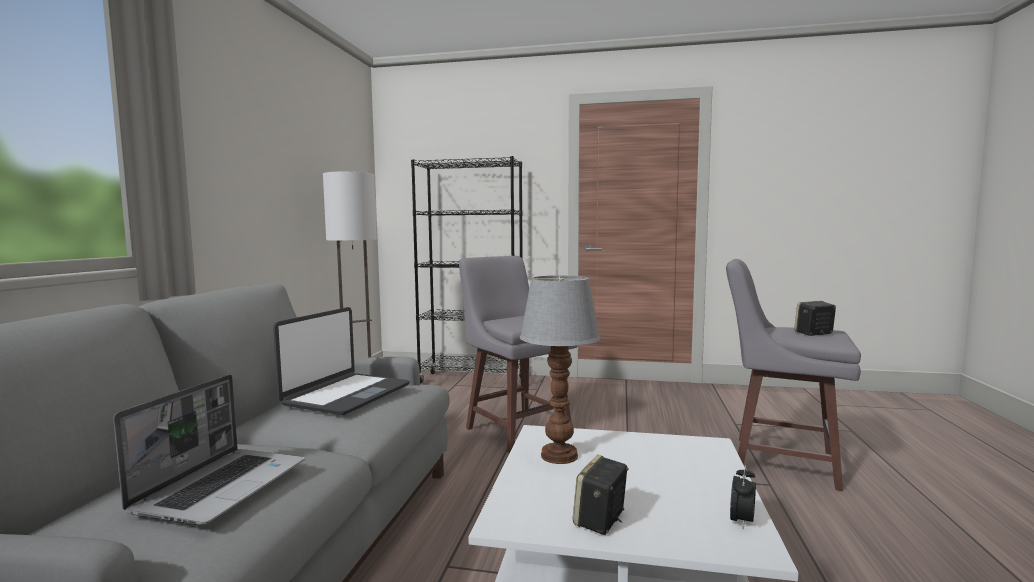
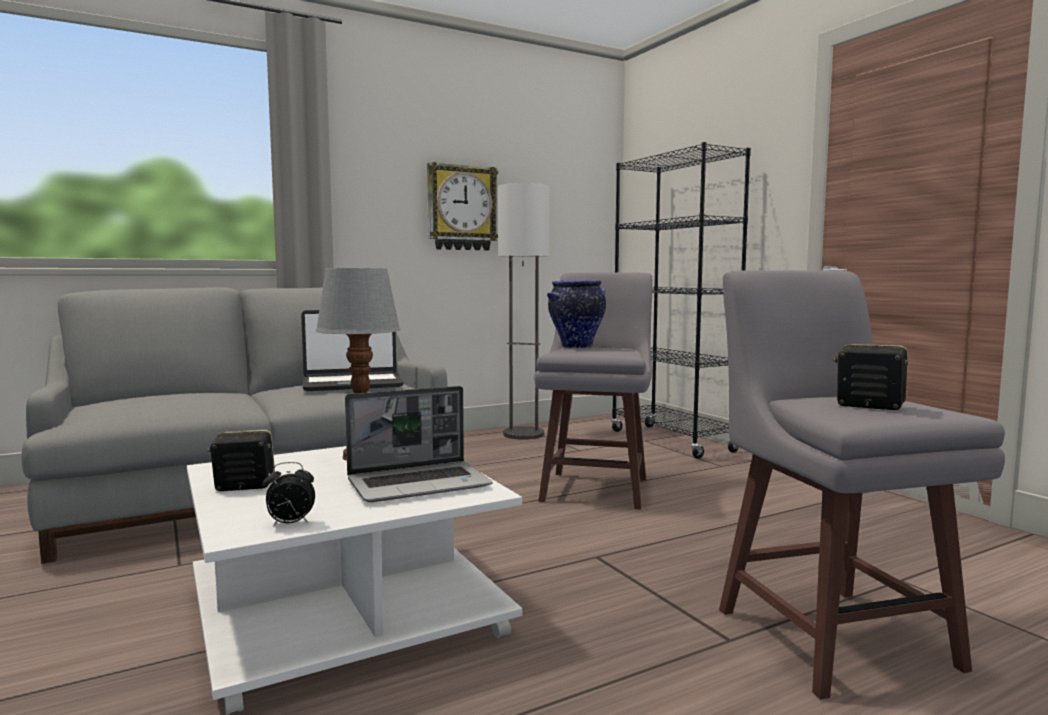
camera: 50 degrees right, 0 degrees up
laptop [113,374,305,525] -> laptop moved to [345,386,493,502]
none -> wall clock [427,162,498,251]
none -> vase [547,280,606,349]

